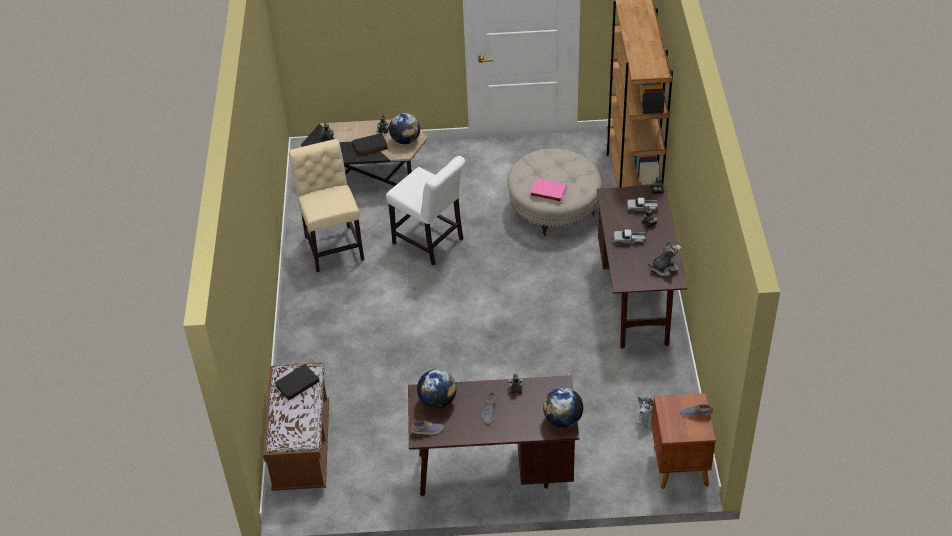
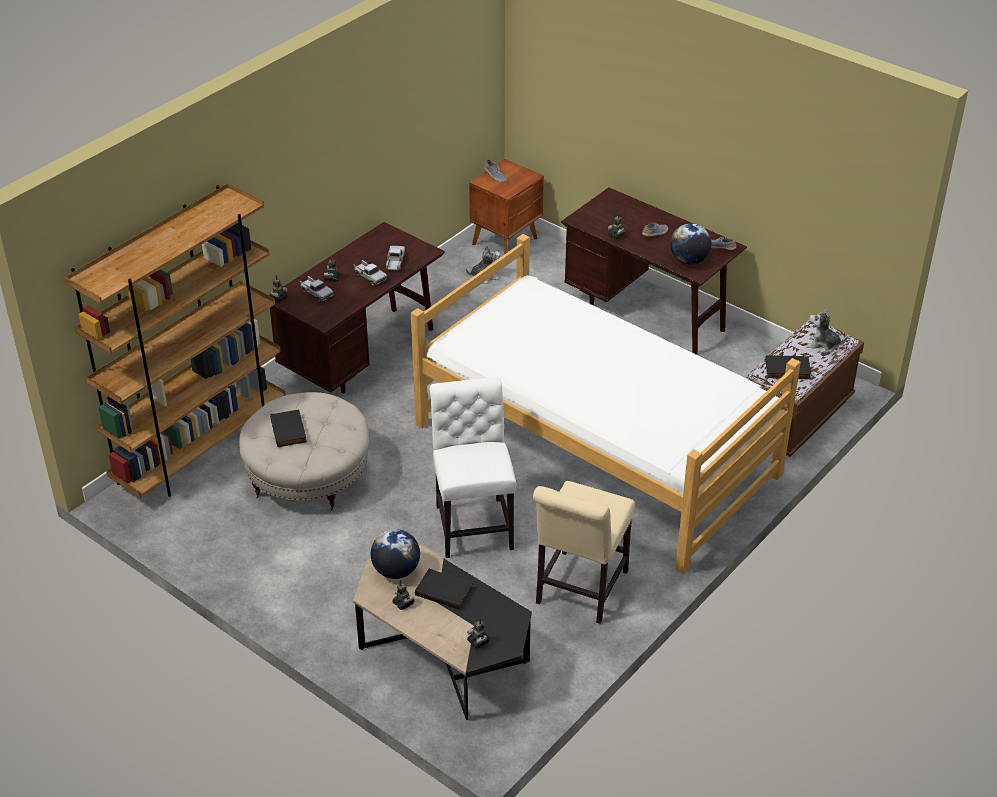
camera: 140 degrees left, 5 degrees down
pink book [530,179,567,202] -> none
globe [543,387,583,428] -> none
plush toy [648,240,681,276] -> plush toy moved to [807,308,848,353]
none -> black book [270,409,307,447]
none -> toy truck [386,246,405,272]
none -> bed [411,234,801,575]

